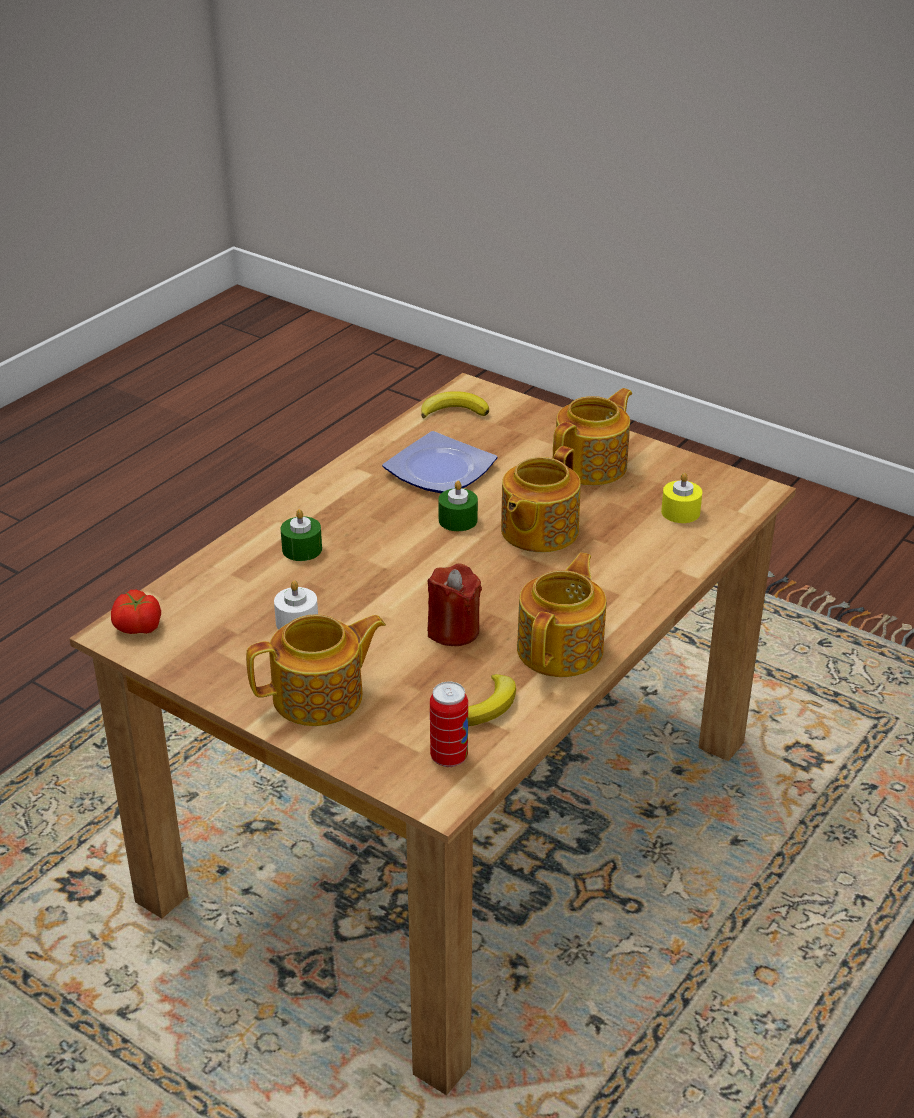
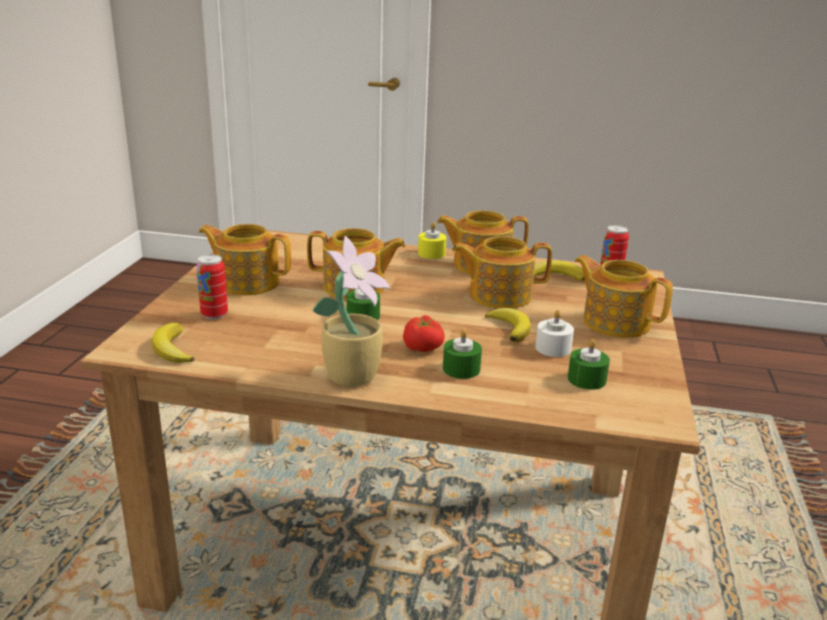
camera: 115 degrees left, 10 degrees down
tomato [111,590,161,634] -> tomato moved to [403,315,445,352]
plate [382,431,497,493] -> none
red candle [427,563,482,646] -> teapot [452,236,552,309]
yellow candle [661,473,702,523] -> yellow candle moved to [418,222,447,259]
none -> can [196,254,228,320]
none -> potted plant [312,236,390,387]
none -> banana [485,308,531,342]
none -> green candle [568,339,610,390]

